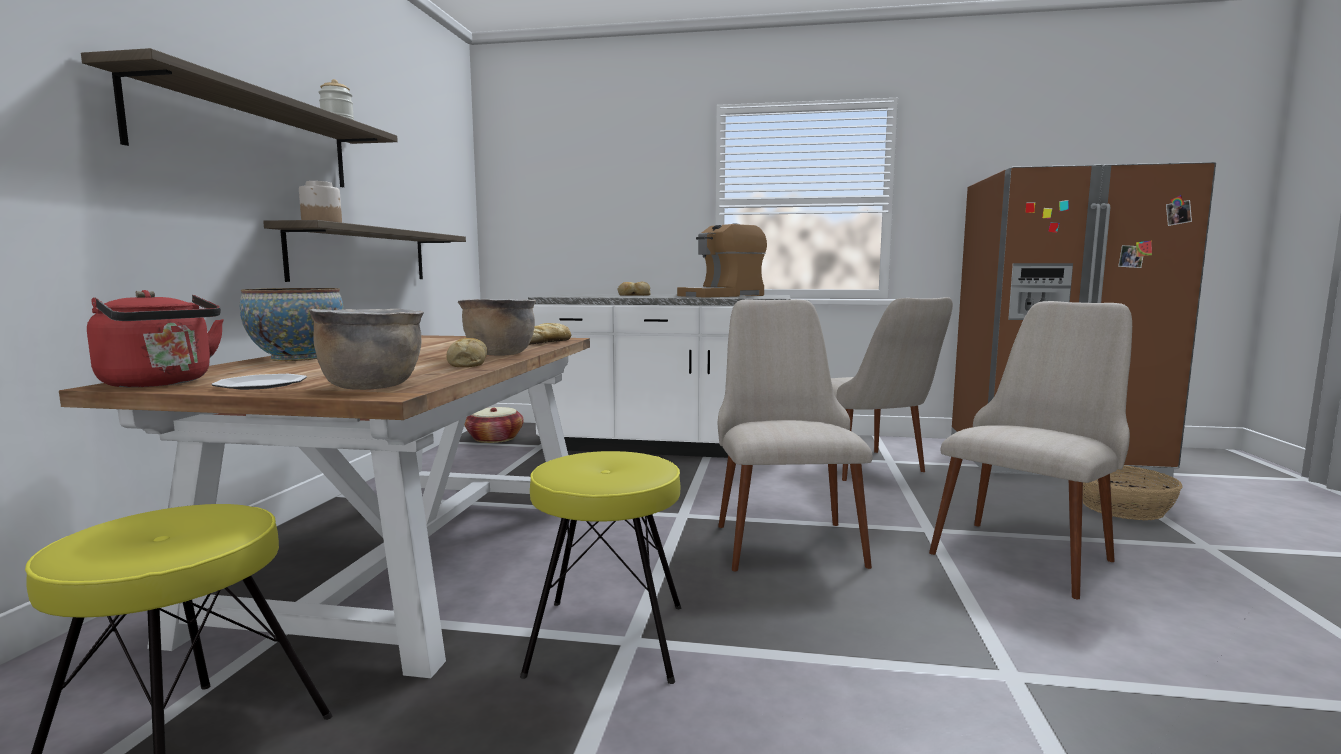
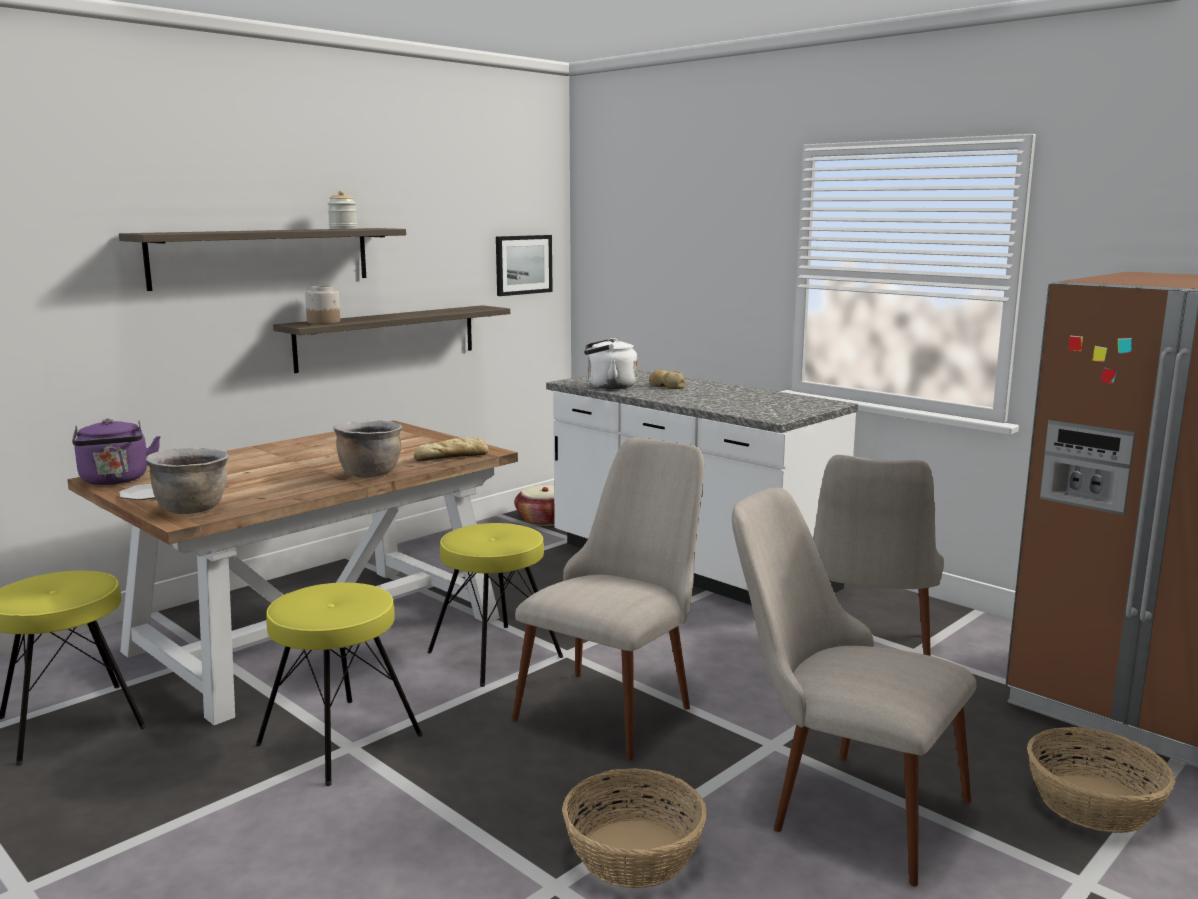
camera: 35 degrees right, 5 degrees up
red kettle [87,290,224,387] -> purple kettle [72,418,161,485]
bowl [240,288,344,361] -> none
bread [446,338,487,367] -> none
coffee machine [677,223,767,298] -> none
beige chair [929,301,1132,599] -> beige chair turned 135 degrees counterclockwise [732,488,976,887]
none -> yellow stool [427,523,563,687]
none -> picture [496,235,553,296]
none -> basket [562,768,707,888]
none -> white kettle [584,338,638,389]

